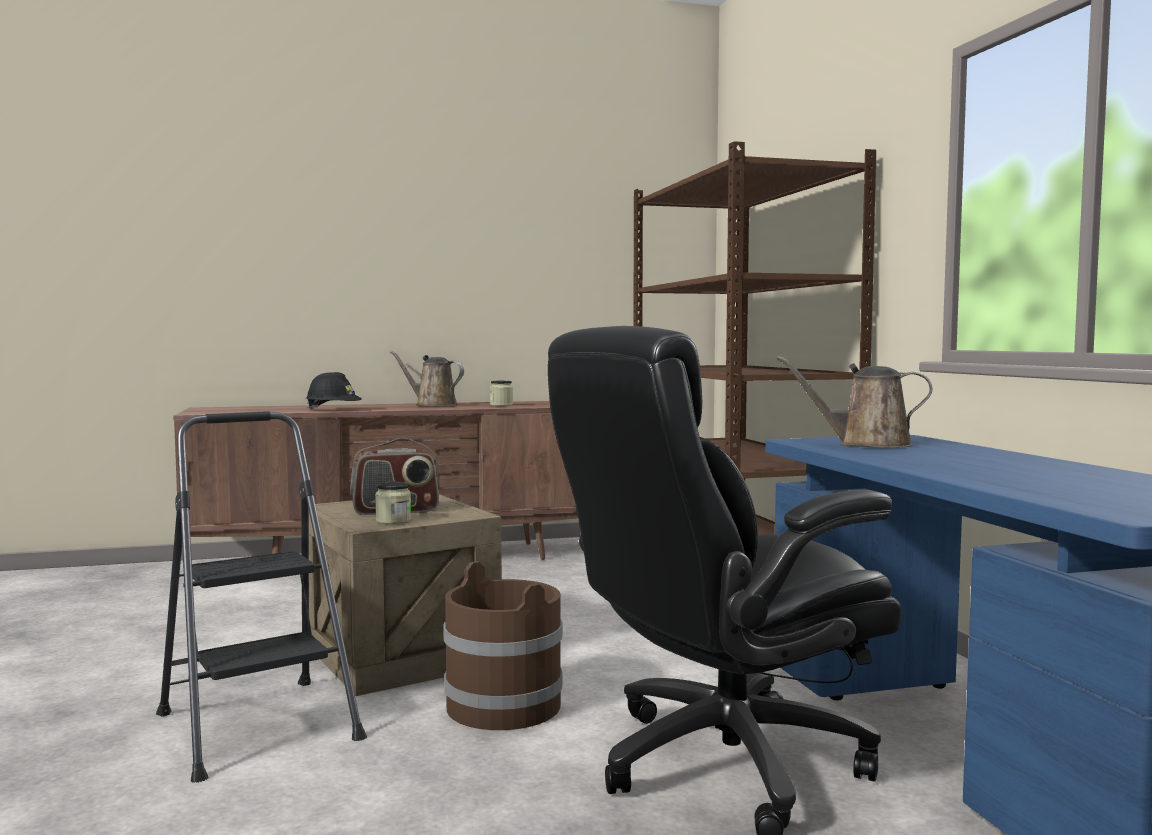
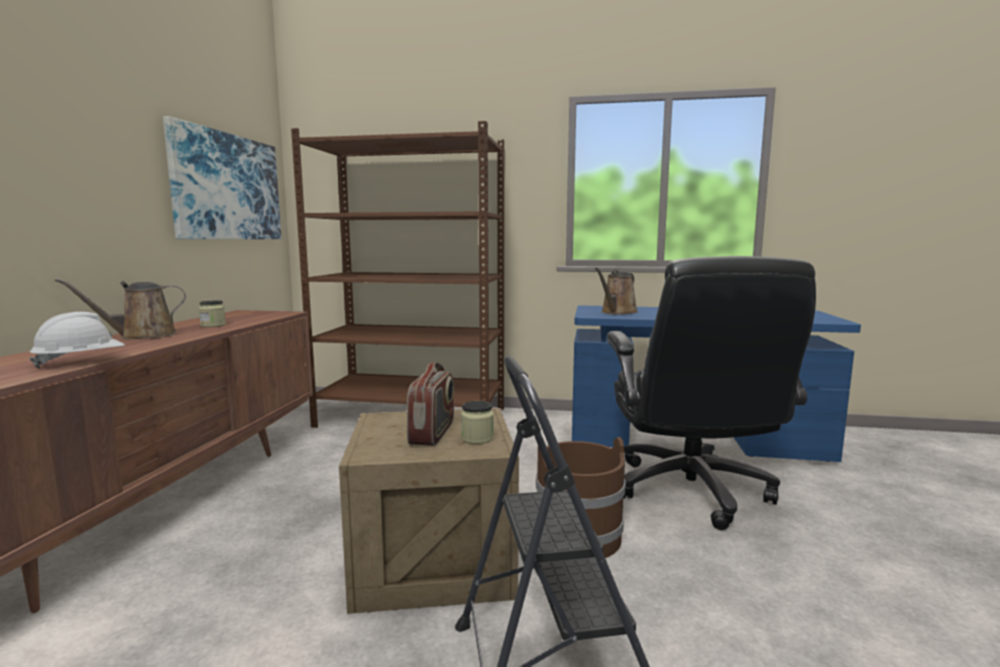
camera: 65 degrees left, 5 degrees up
black hard hat [306,372,361,410] -> white hard hat [30,312,125,368]
none -> picture [163,116,281,239]

